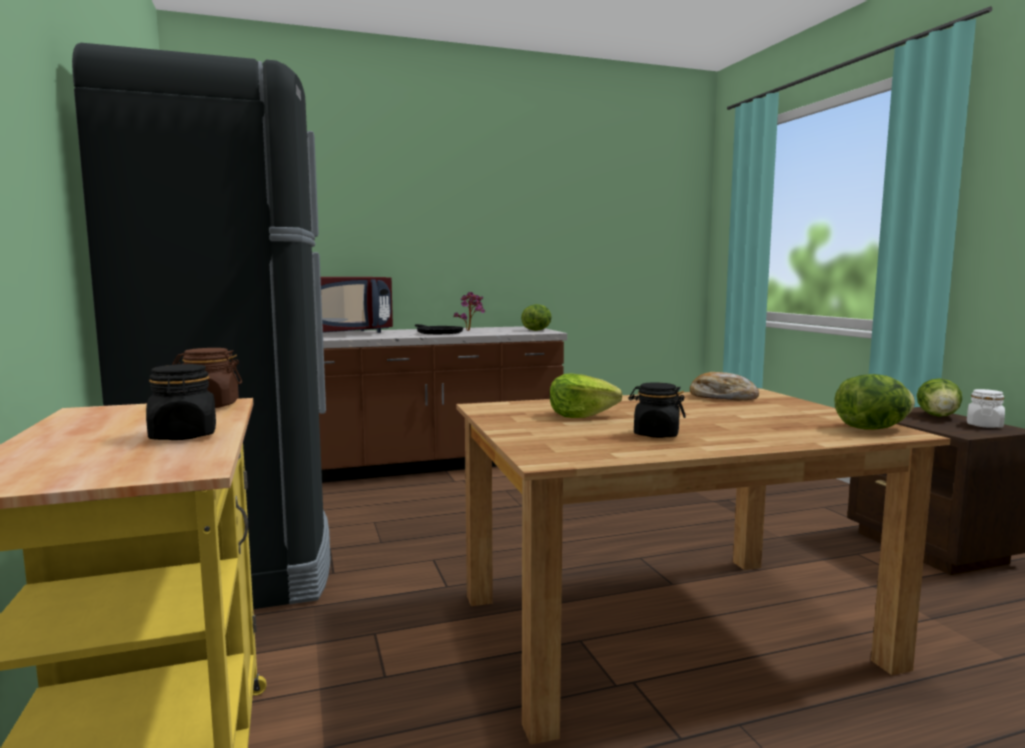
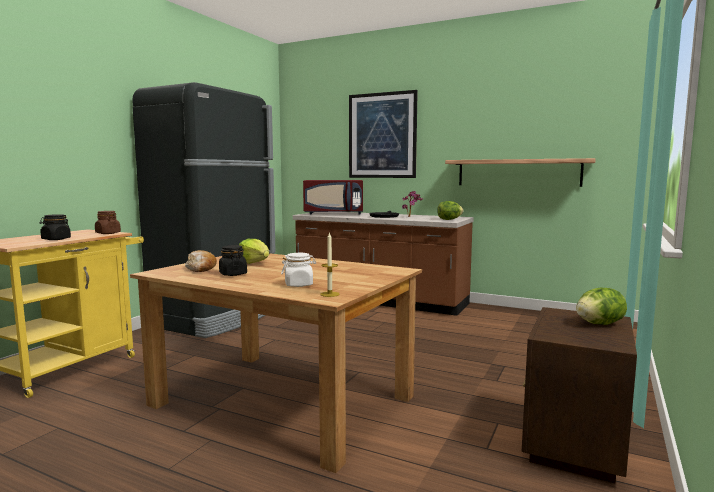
camera: 45 degrees right, 0 degrees up
bread [690,372,759,400] -> bread moved to [185,250,217,272]
lettuce [834,374,915,430] -> candle [320,232,340,297]
white jar [967,389,1005,428] -> white jar moved to [281,253,317,287]
none -> picture [349,90,418,178]
none -> shelf [445,158,596,187]

